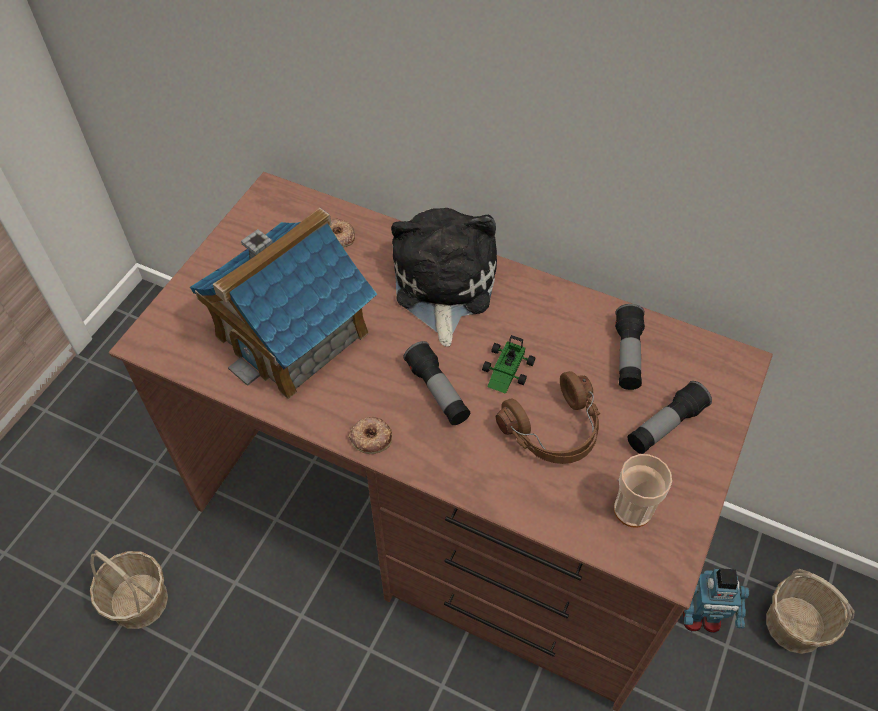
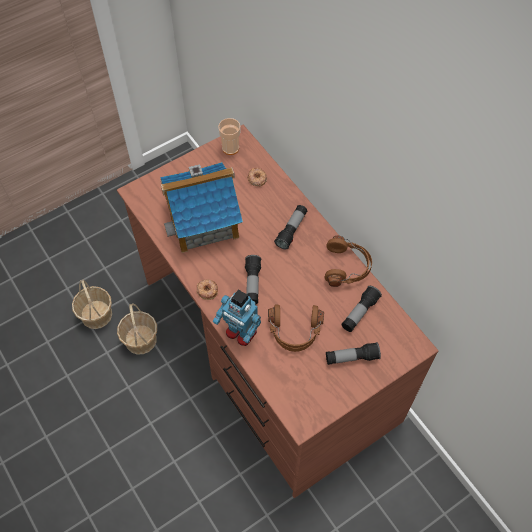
camera: 30 degrees right, 5 degrees up
plush toy [391,208,497,347] -> flashlight [274,205,307,250]
toy car [482,335,536,394] -> none
cup [614,454,672,528] -> cup moved to [218,118,240,155]
toy robot [683,568,749,633] -> toy robot moved to [213,289,261,346]
basket [766,569,855,654] -> basket moved to [117,303,157,355]
none -> brown headphones [325,236,372,287]

